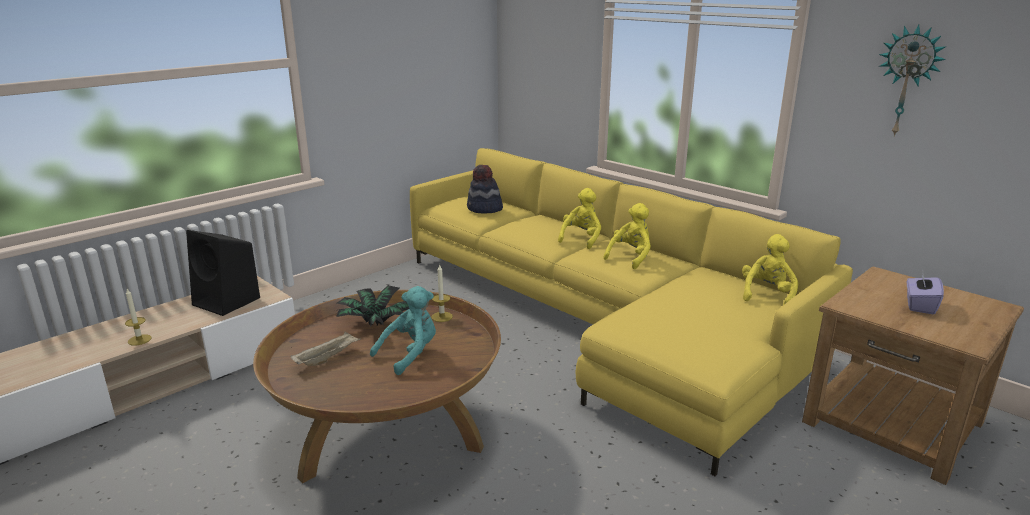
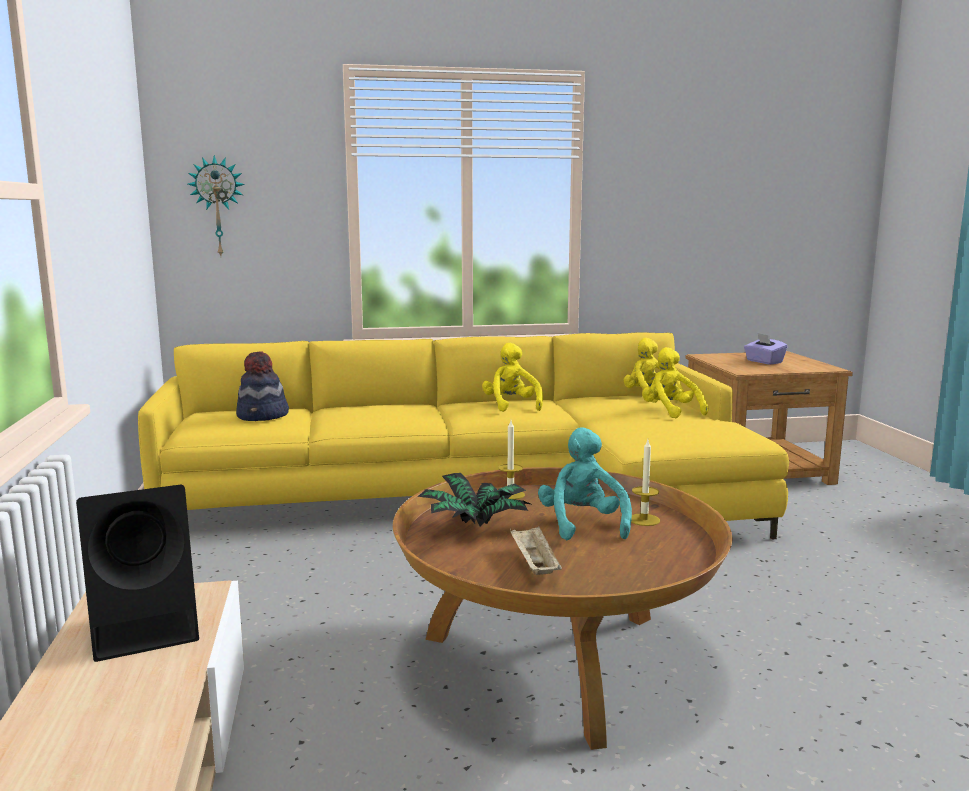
camera: 55 degrees left, 10 degrees down
candle [125,289,152,345] -> candle moved to [631,440,660,526]
yellow plush toy [558,188,601,249] -> yellow plush toy moved to [642,347,708,418]
wall clock [879,24,946,137] -> wall clock moved to [188,155,245,256]

